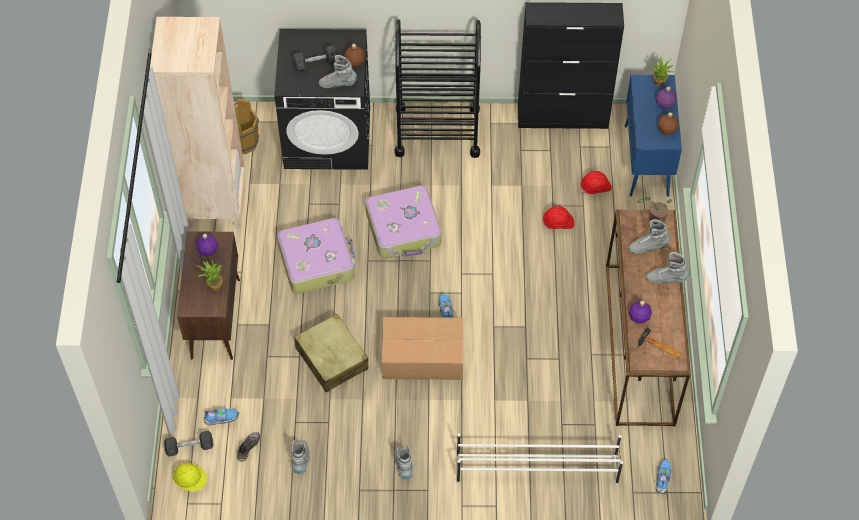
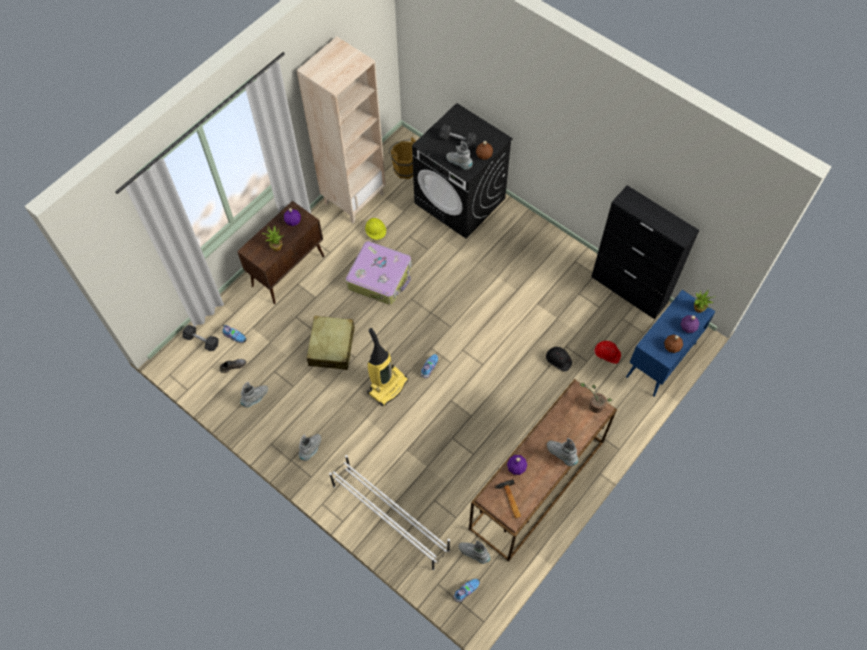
camera: 40 degrees right, 5 degrees up
yellow hard hat [173,463,207,492] -> yellow hard hat moved to [365,218,386,240]
suitcase [365,185,442,259] -> none
cardboard box [382,317,463,380] -> vacuum cleaner [367,328,409,406]
black cart [395,19,481,158] -> none
red hard hat [542,206,574,230] -> black hard hat [546,347,572,371]
grey boot [628,219,671,254] -> grey boot moved to [458,540,490,564]

